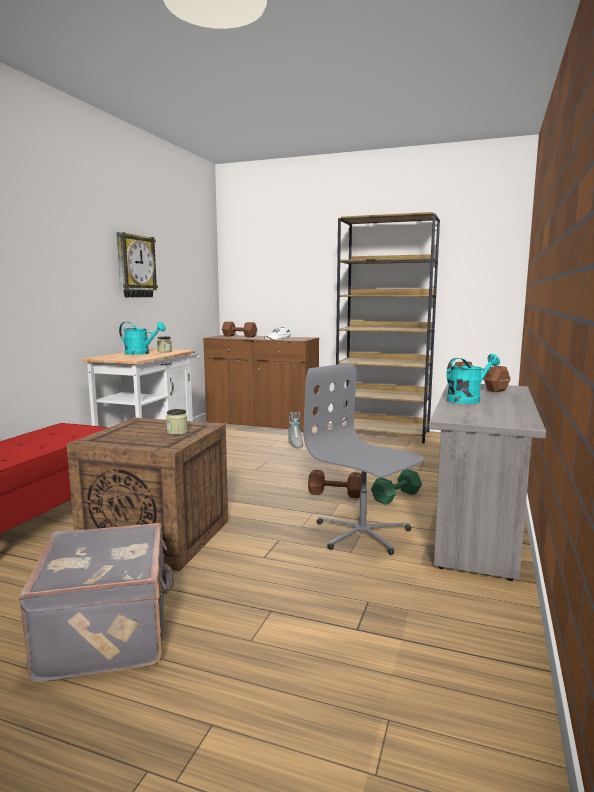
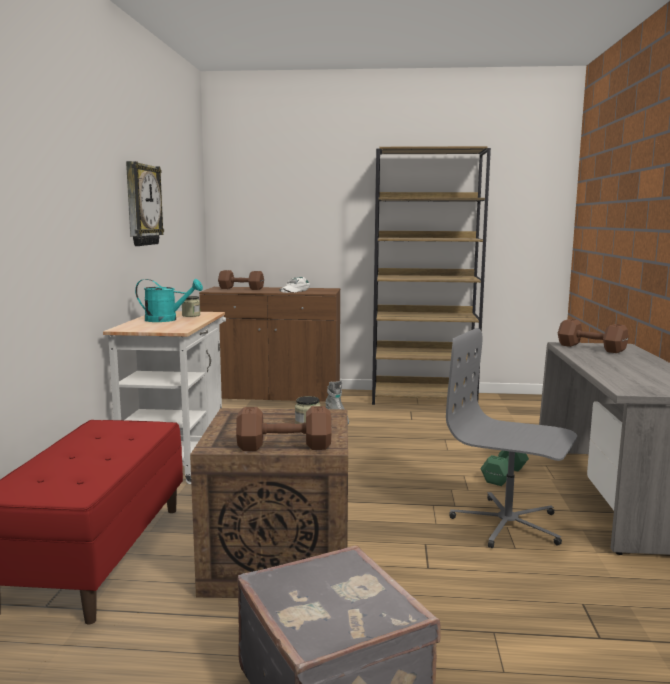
camera: 15 degrees left, 0 degrees up
brown dumbbell [308,470,361,498] -> brown dumbbell moved to [236,406,332,451]
turquoise watering can [447,354,500,404] -> none

